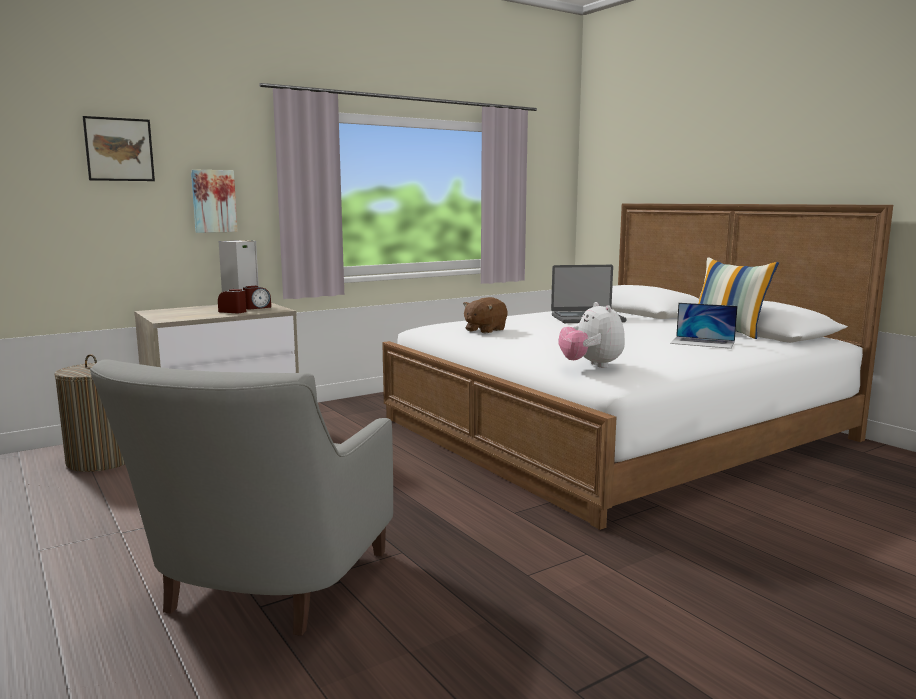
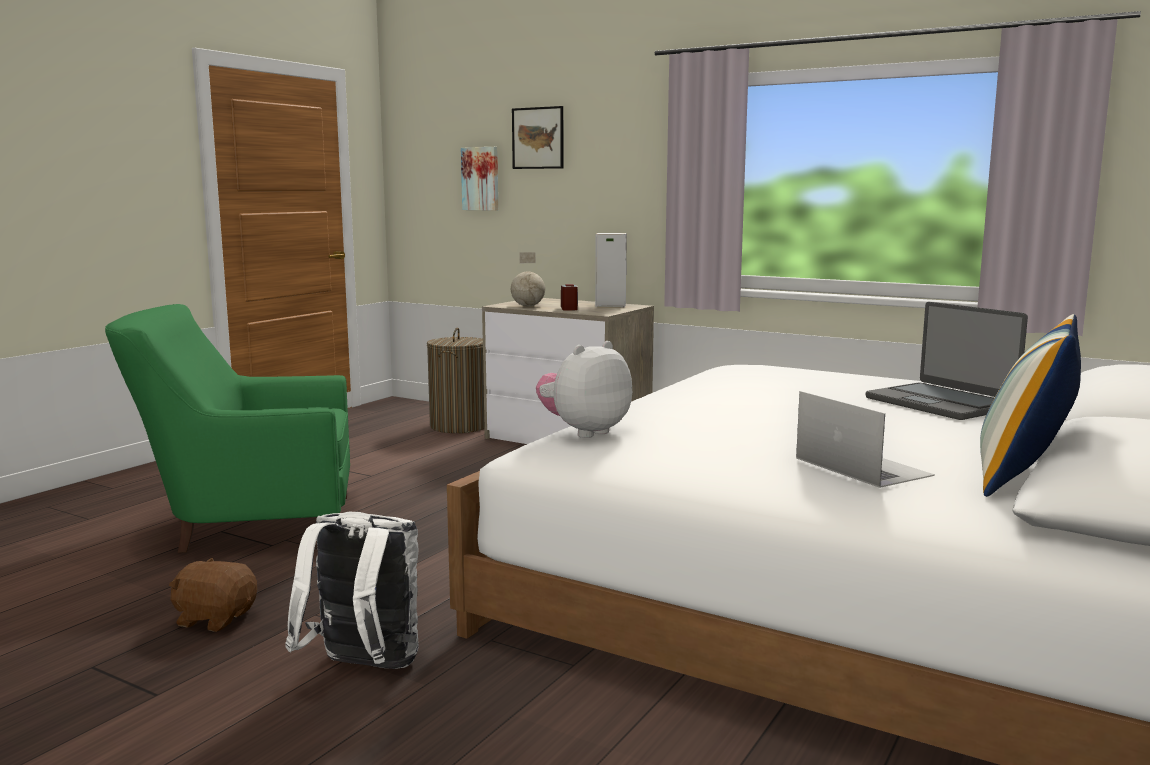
camera: 65 degrees right, 0 degrees up
grey armchair [90,359,393,636] -> green armchair [105,304,350,553]
picture [191,169,238,233] -> picture moved to [461,147,498,211]
alarm clock [243,286,271,309] -> none
brown plush toy [463,297,508,334] -> brown plush toy moved to [169,558,257,632]
laptop [670,303,738,349] -> laptop turned 150 degrees clockwise [796,391,935,488]
none -> white backpack [285,512,419,669]
none -> globe [511,252,545,306]

